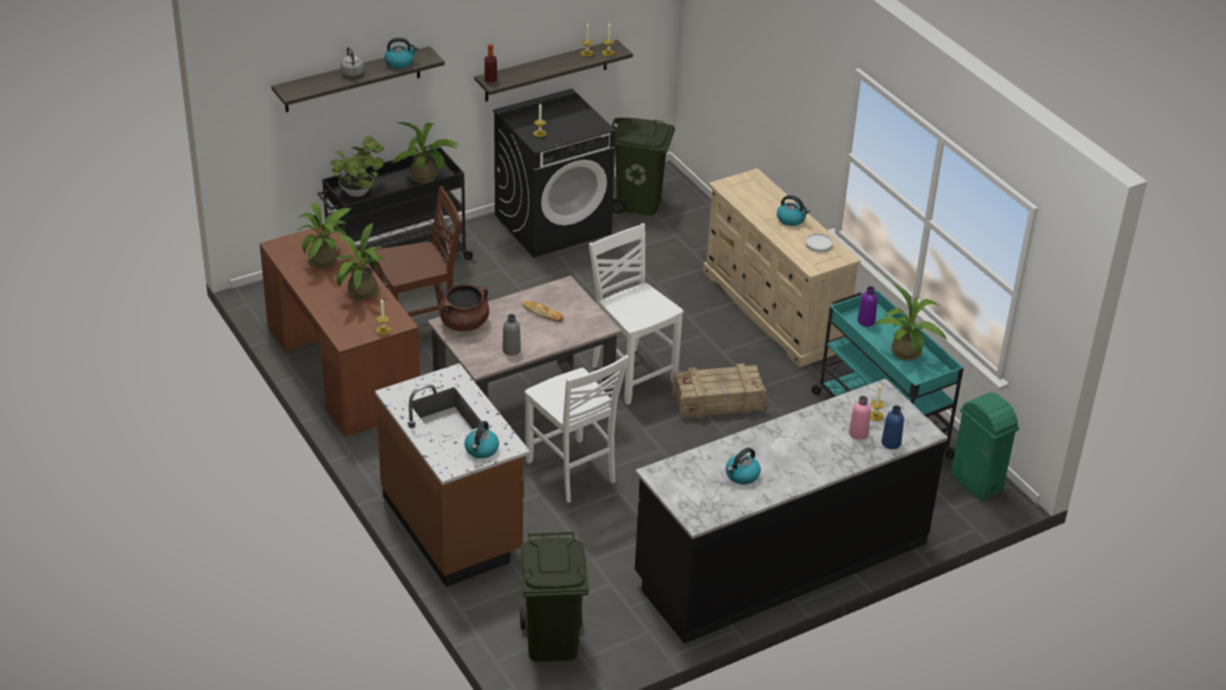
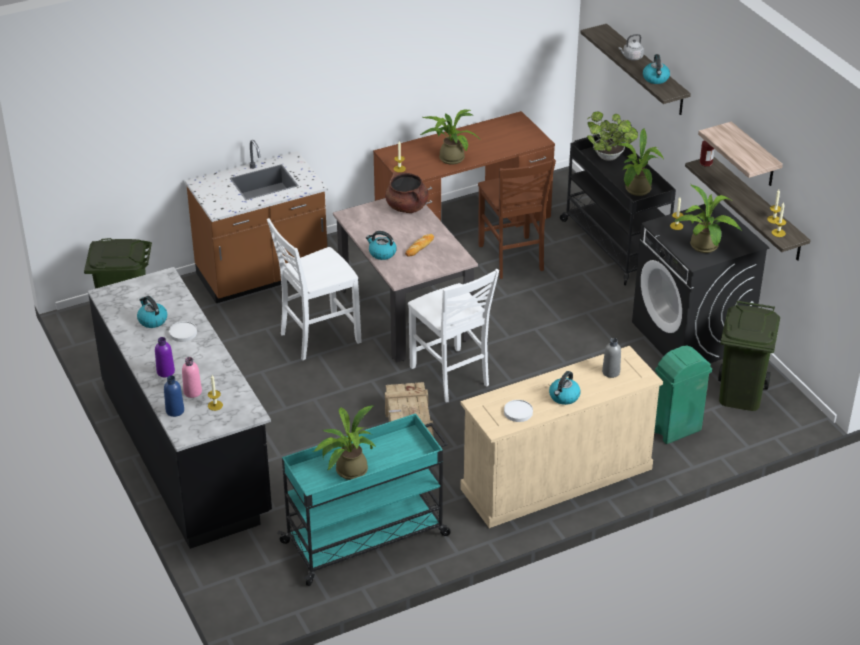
camera: 95 degrees right, 0 degrees up
potted plant [296,203,351,268] -> potted plant moved to [674,184,742,253]
kettle [464,421,499,458] -> kettle moved to [366,231,397,260]
grey bottle [502,314,521,356] -> grey bottle moved to [602,338,621,378]
white chair [589,223,683,405] -> white chair turned 90 degrees clockwise [408,269,499,403]
purple bottle [857,286,878,327] -> purple bottle moved to [155,337,175,377]
green trash can [951,393,1019,501] -> green trash can moved to [654,346,712,444]
none -> white plate [169,321,197,342]
none -> shelf [698,122,783,186]

